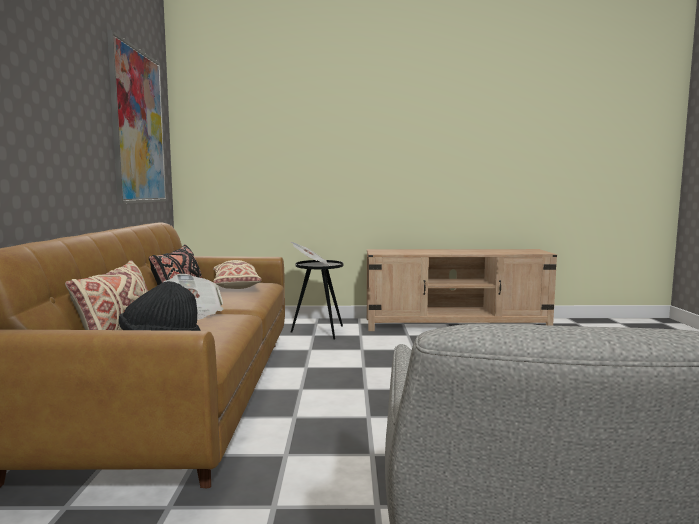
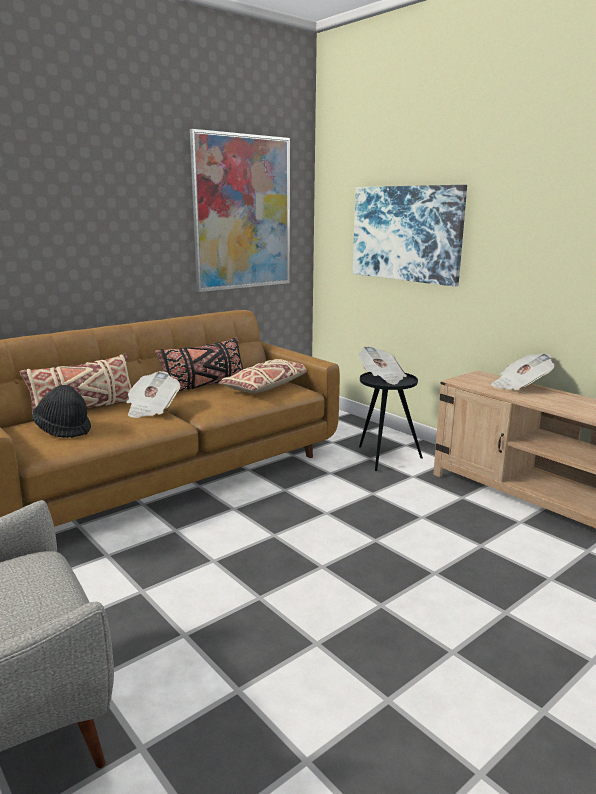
camera: 50 degrees right, 10 degrees up
none -> picture [353,185,467,287]
none -> newspaper [491,353,554,391]

